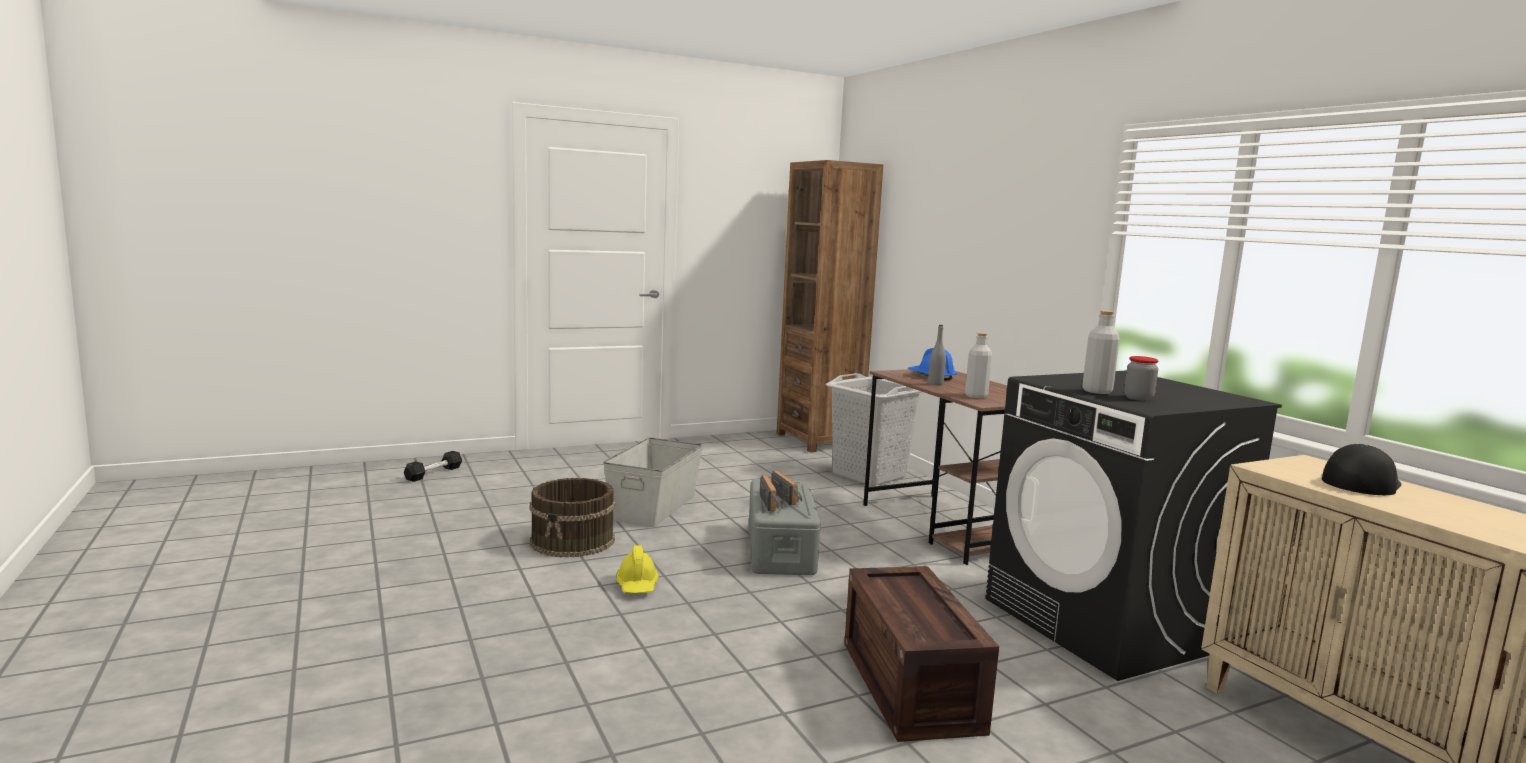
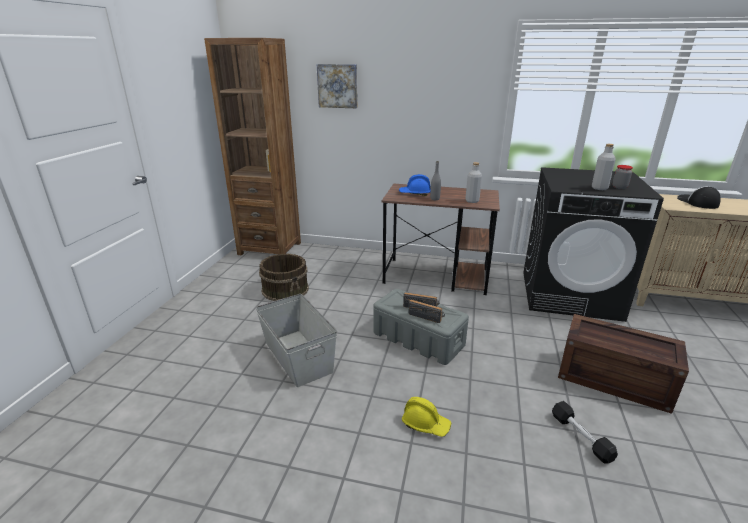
camera: 50 degrees left, 15 degrees up
black dumbbell [403,451,462,482] -> black dumbbell moved to [552,401,618,464]
brown bucket [529,478,615,558] -> brown bucket moved to [259,253,309,301]
grey laundry basket [825,373,922,486] -> none
none -> picture [317,64,358,108]

